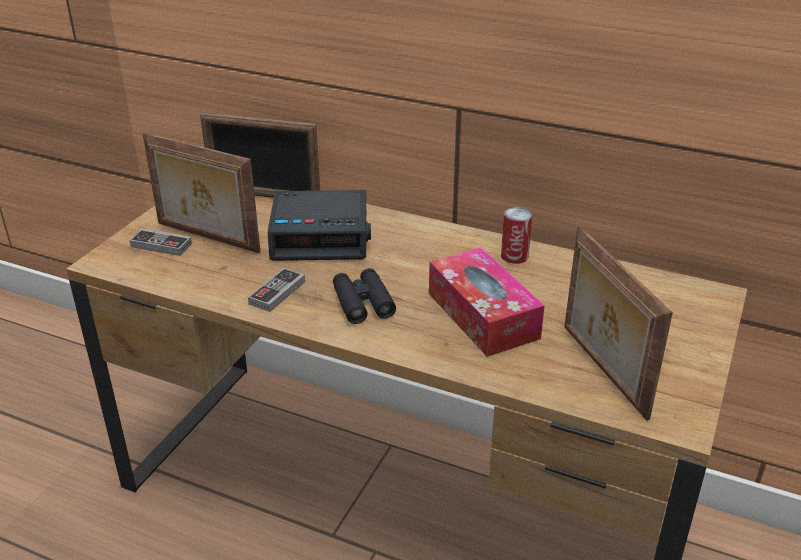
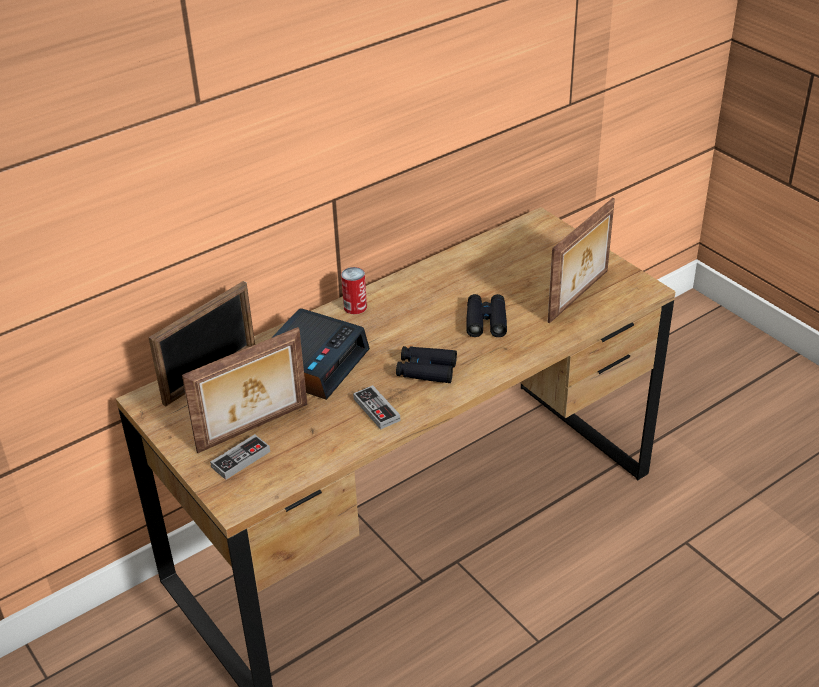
camera: 60 degrees left, 5 degrees up
tissue box [429,248,545,357] -> black binoculars [466,294,507,337]
can [501,207,532,264] -> can moved to [341,267,367,314]
picture frame [564,226,673,421] -> picture frame turned 60 degrees counterclockwise [547,198,615,323]

